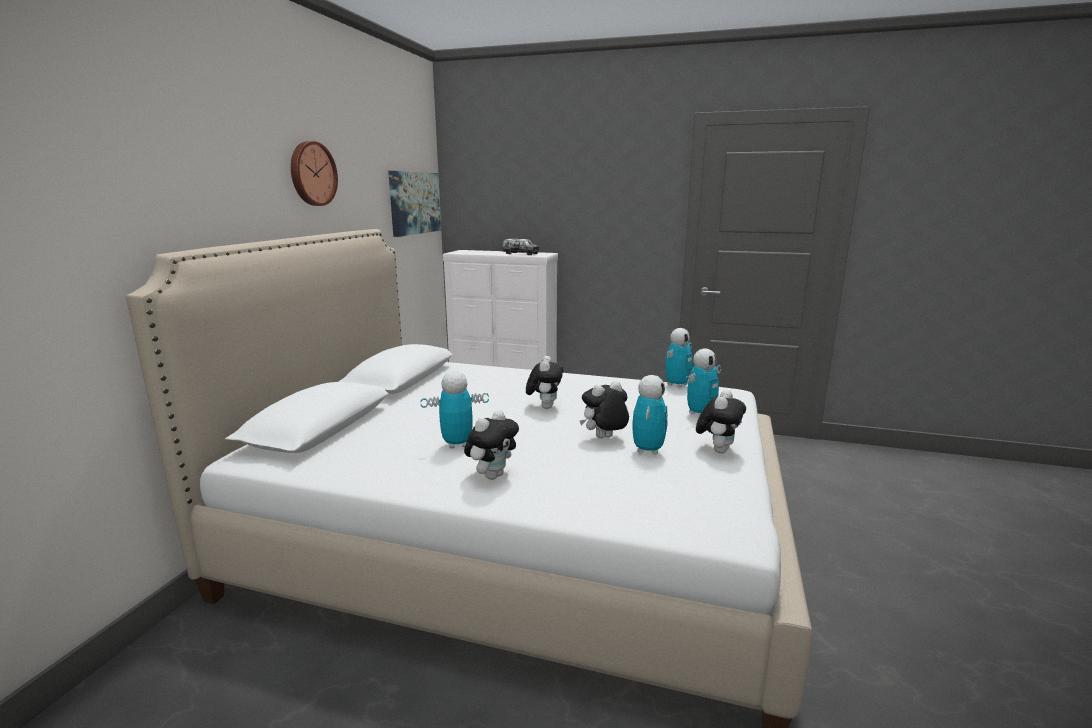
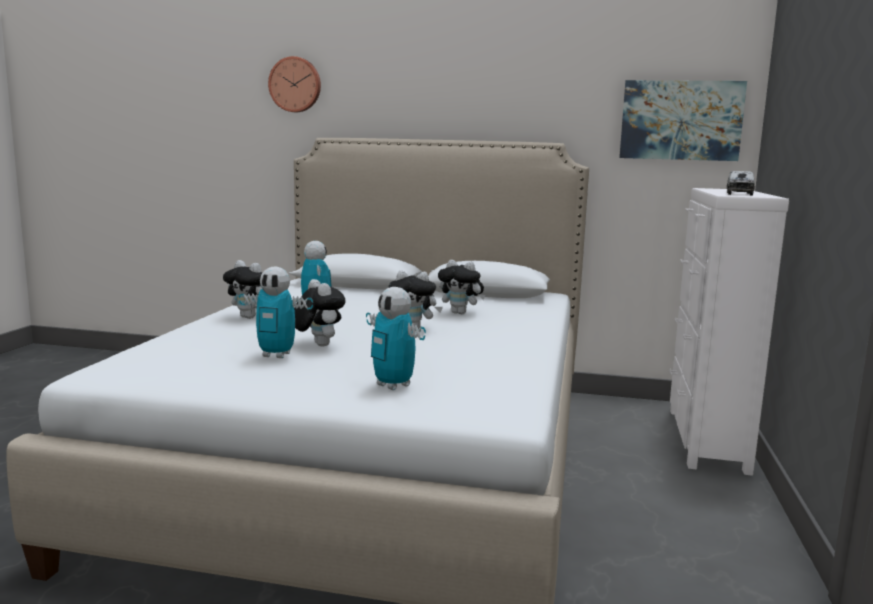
camera: 85 degrees right, 5 degrees down
wall clock [291,141,338,206] -> wall clock moved to [268,56,321,112]
toy robot [666,328,693,388] -> none
plush toy [696,390,746,453] -> plush toy moved to [438,260,485,314]

